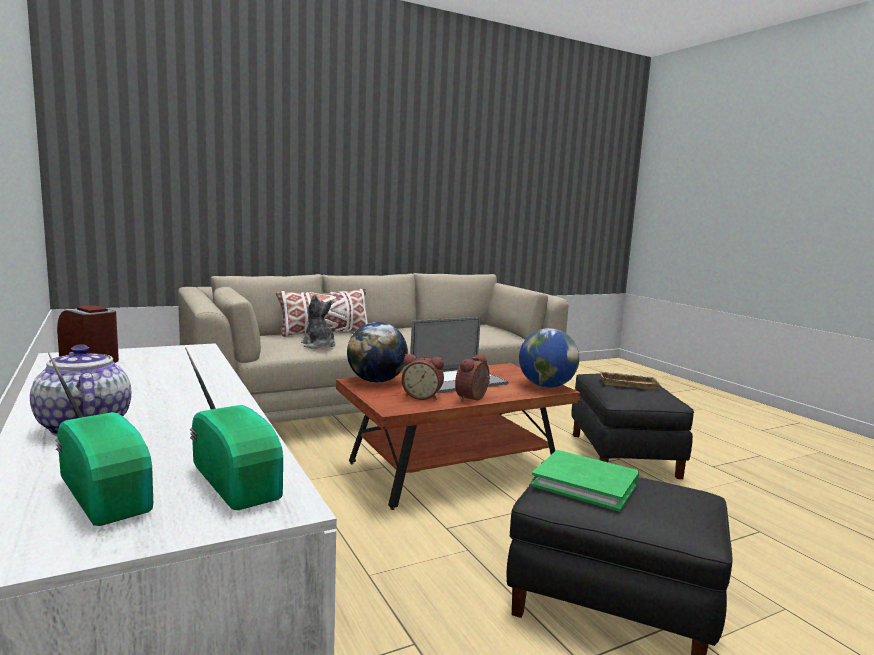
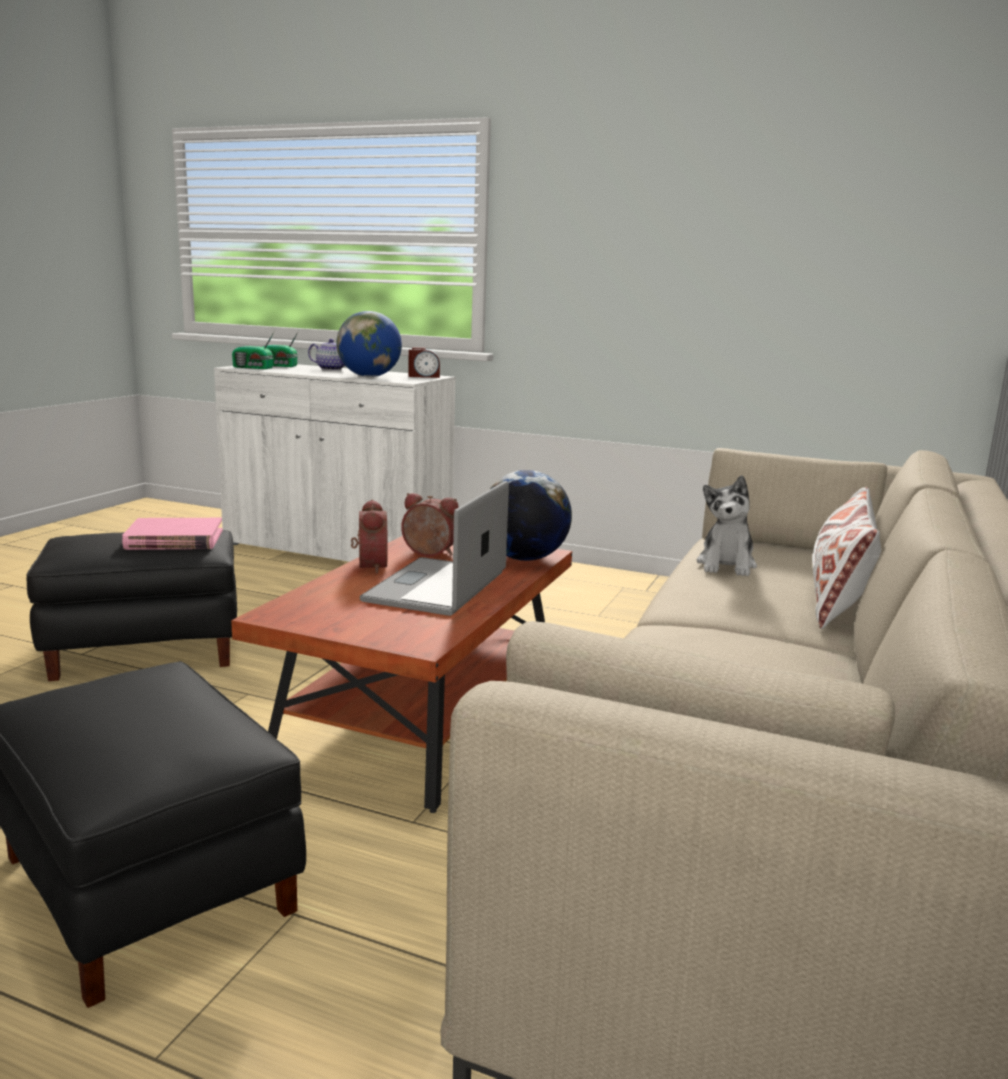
camera: 140 degrees right, 5 degrees up
plush toy [301,294,336,349] -> plush toy turned 90 degrees clockwise [697,475,757,576]
alarm clock [402,354,444,400] -> alarm clock turned 45 degrees clockwise [401,493,459,557]
globe [519,328,579,388] -> globe moved to [336,311,402,377]
green book [531,450,639,512] -> pink book [122,518,223,550]
beige tray [600,371,661,390] -> none

